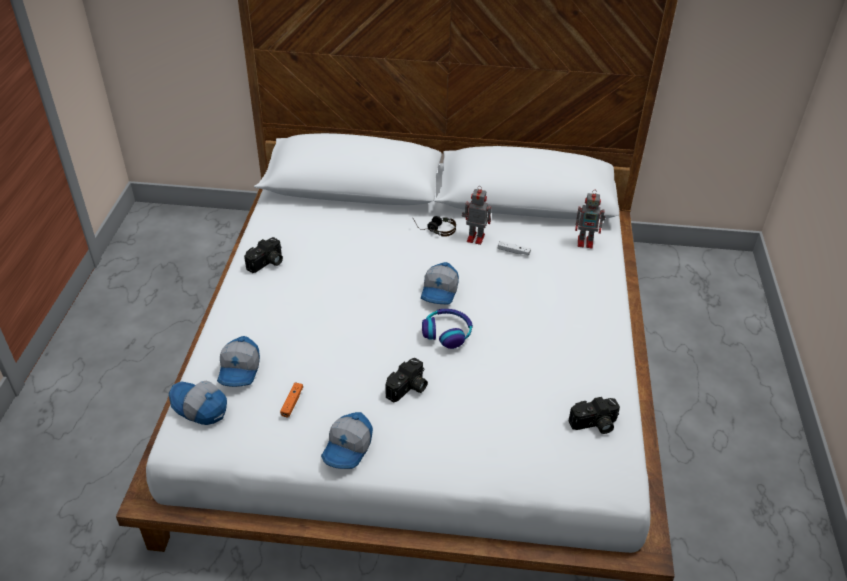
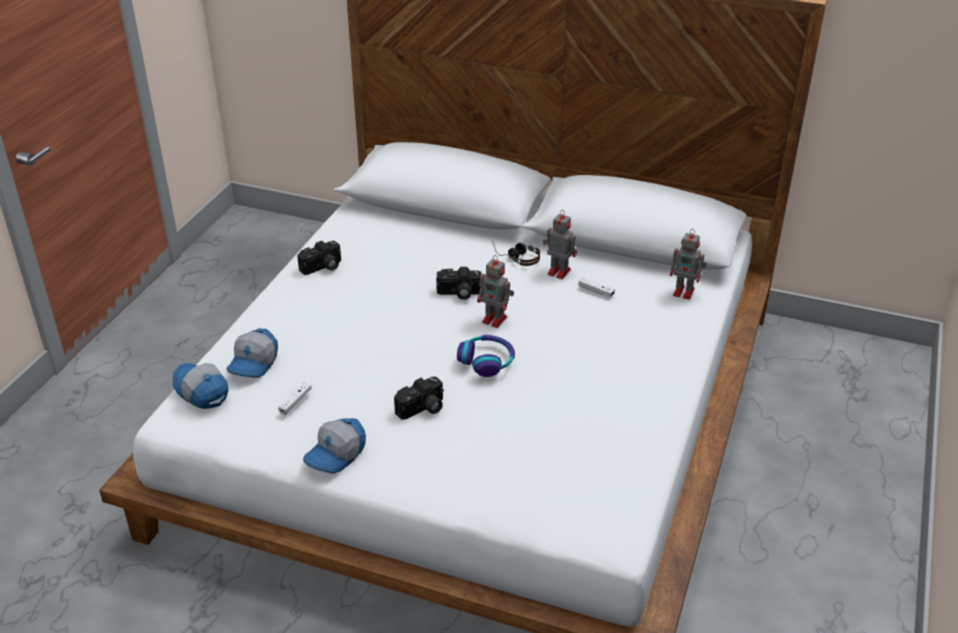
camera: 15 degrees right, 5 degrees down
orange game controller [280,382,303,417] -> white game controller [278,382,312,415]
cap [421,262,459,305] -> toy robot [477,255,514,328]
camera [569,397,620,434] -> camera moved to [436,267,482,300]

